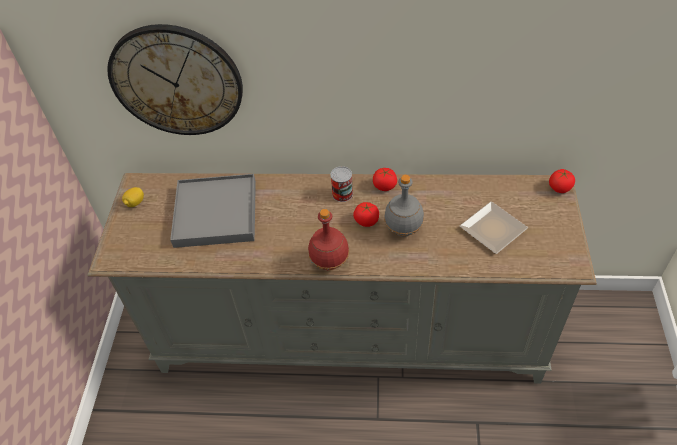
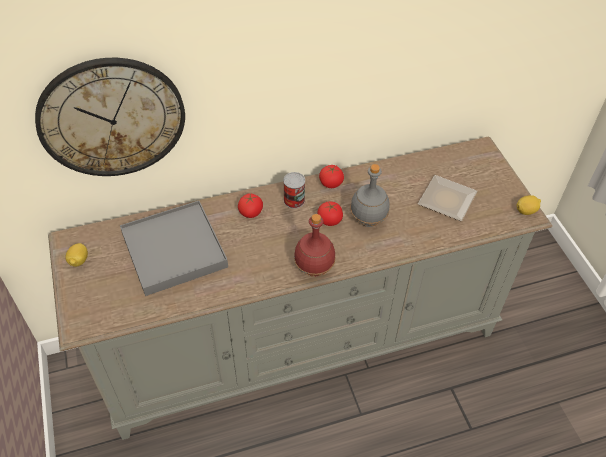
camera: 25 degrees left, 0 degrees up
tomato [549,169,575,193] -> tomato moved to [238,193,263,218]
none -> lemon [516,195,541,215]

